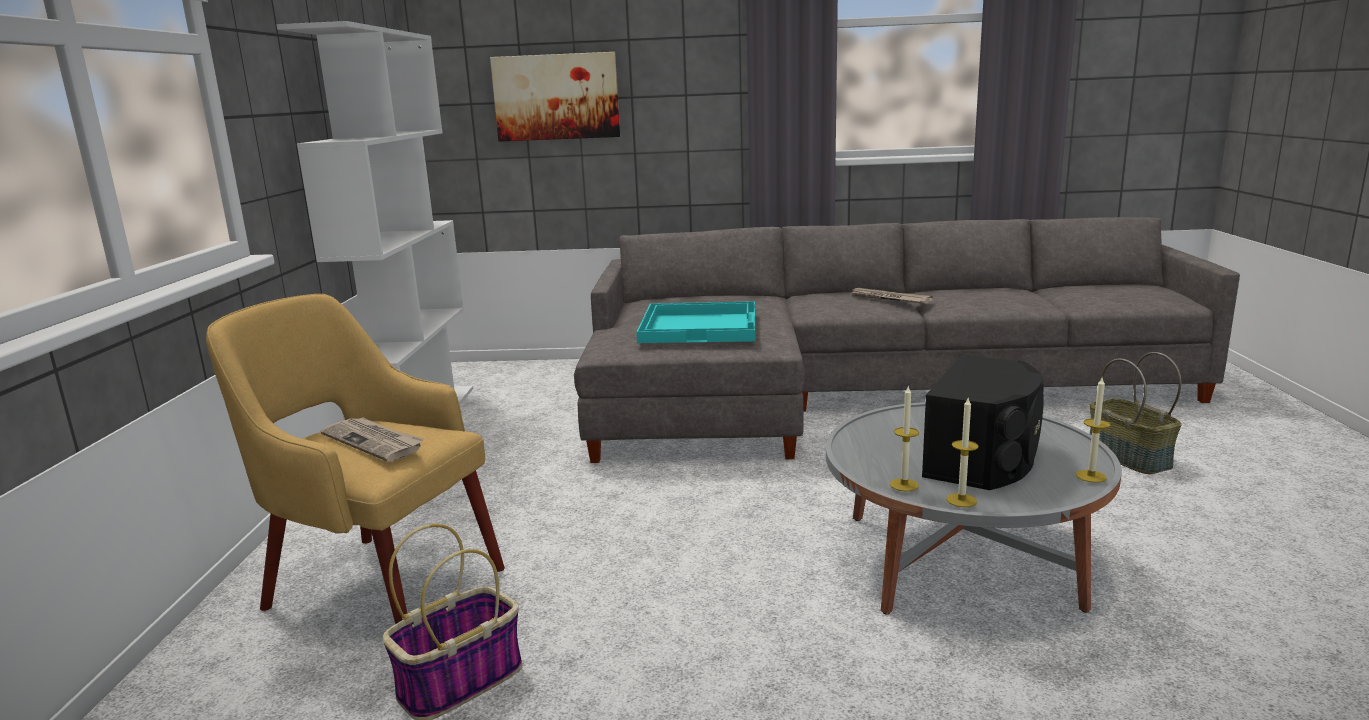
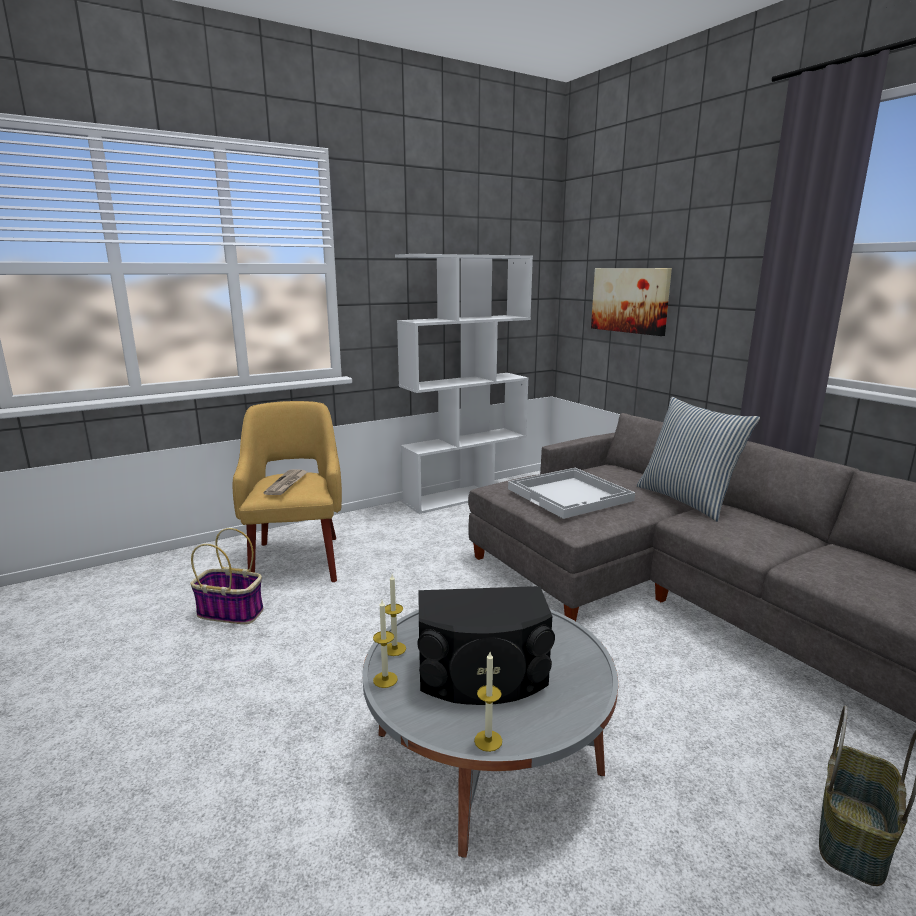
camera: 55 degrees right, 0 degrees up
turquoise tray [636,301,755,343] -> white tray [508,468,635,519]
newspaper [848,288,933,304] -> none
none -> pillow [637,397,760,522]

